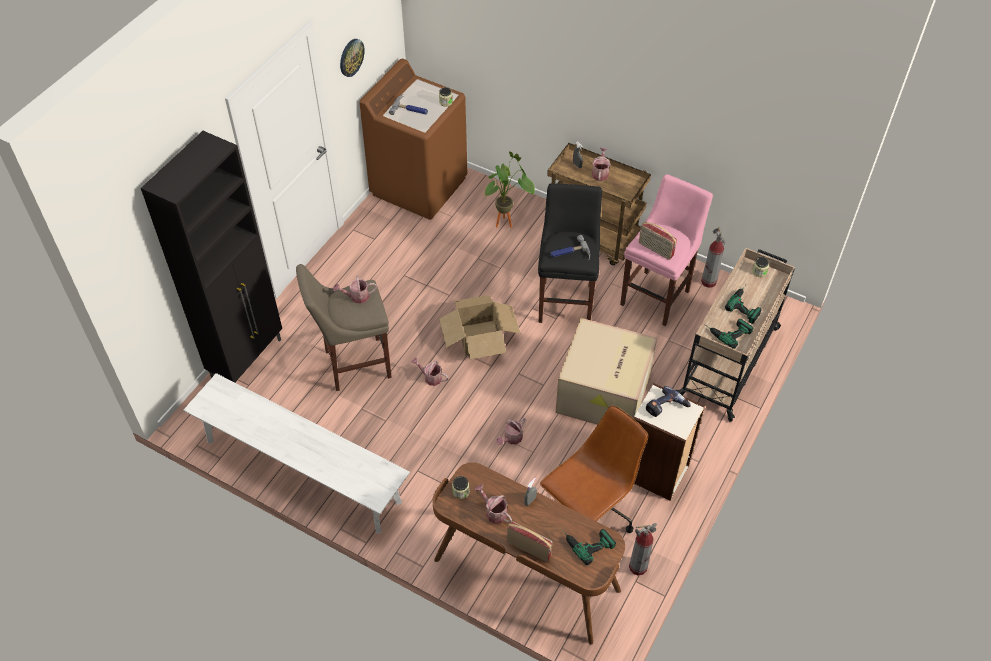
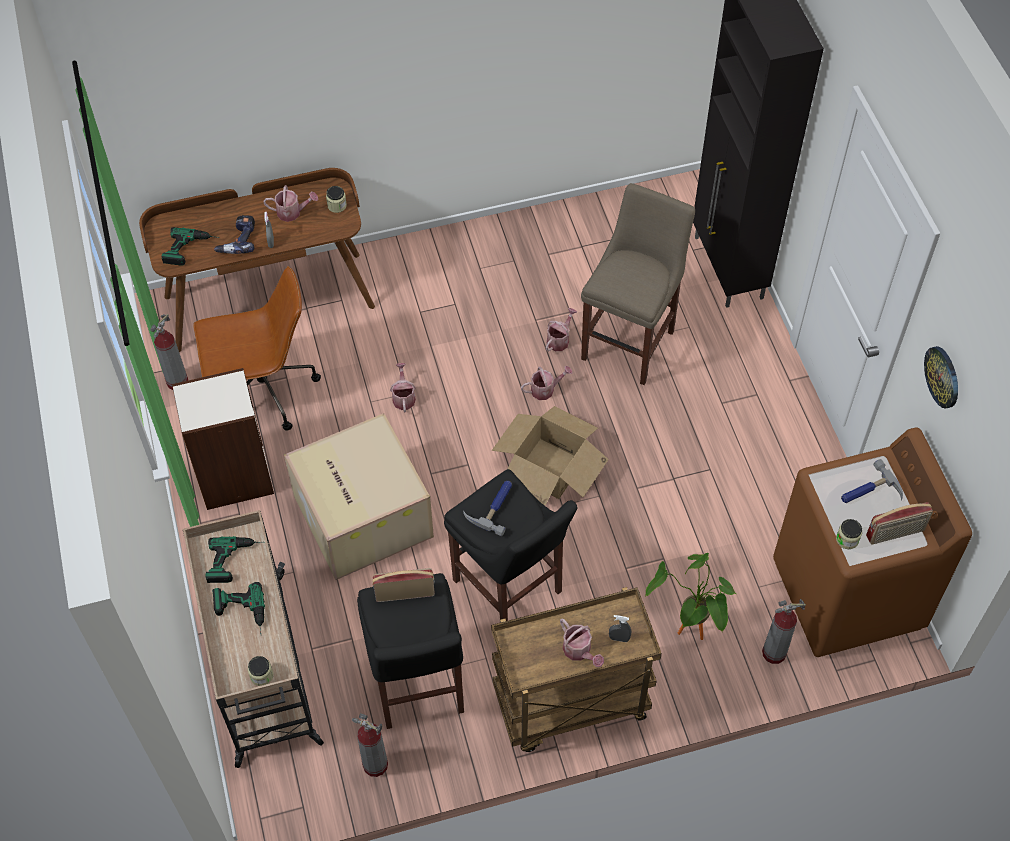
camera: 135 degrees right, 5 degrees up
white bench [184,373,410,534] -> none
watering can [333,275,377,304] -> watering can moved to [546,308,577,351]
radio [507,521,552,562] -> radio moved to [866,502,933,545]
brown office chair [540,405,648,533] -> brown office chair turned 105 degrees counterclockwise [193,266,321,431]
pink stool [620,174,713,326] -> black stool [357,573,464,729]
power drill [646,386,691,417] -> power drill moved to [214,215,255,254]
none -> fire extinguisher [762,599,806,664]

